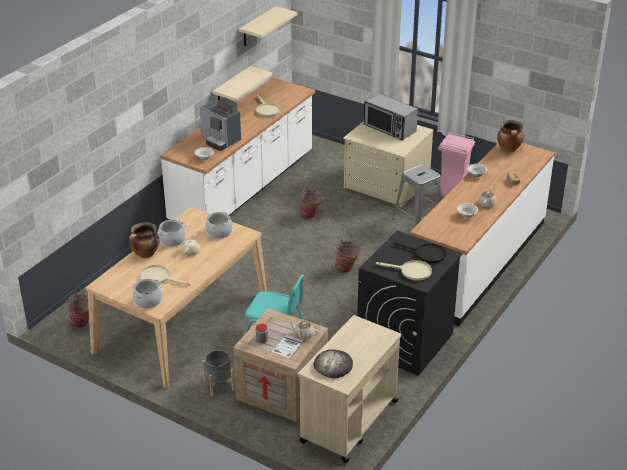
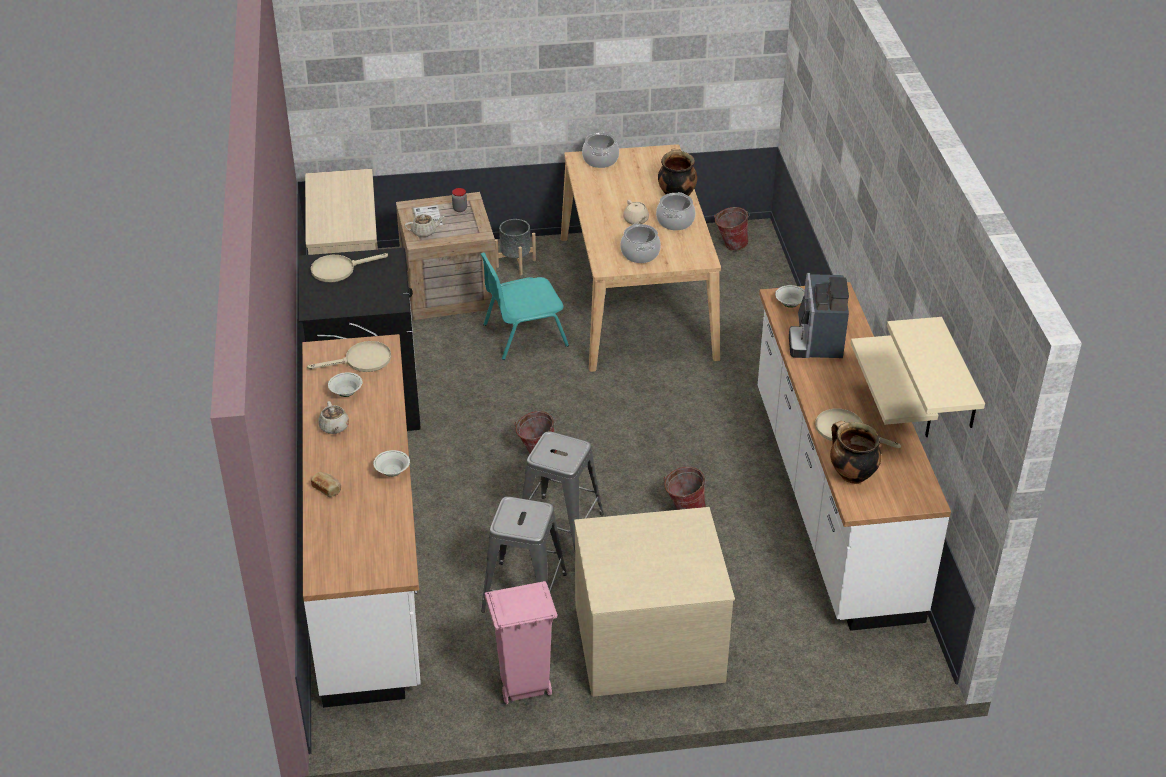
camera: 140 degrees right, 5 degrees up
beige frying pan [139,265,190,286] -> beige frying pan moved to [307,341,391,372]
coffee machine [199,97,241,151] -> coffee machine turned 90 degrees counterclockwise [789,273,849,358]
bread [314,349,353,378] -> none
microwave [364,93,418,140] -> none
black frying pan [393,242,446,263] -> none
cooking pot [497,120,524,152] -> cooking pot moved to [830,421,882,484]
none -> grey stool [518,431,604,550]

